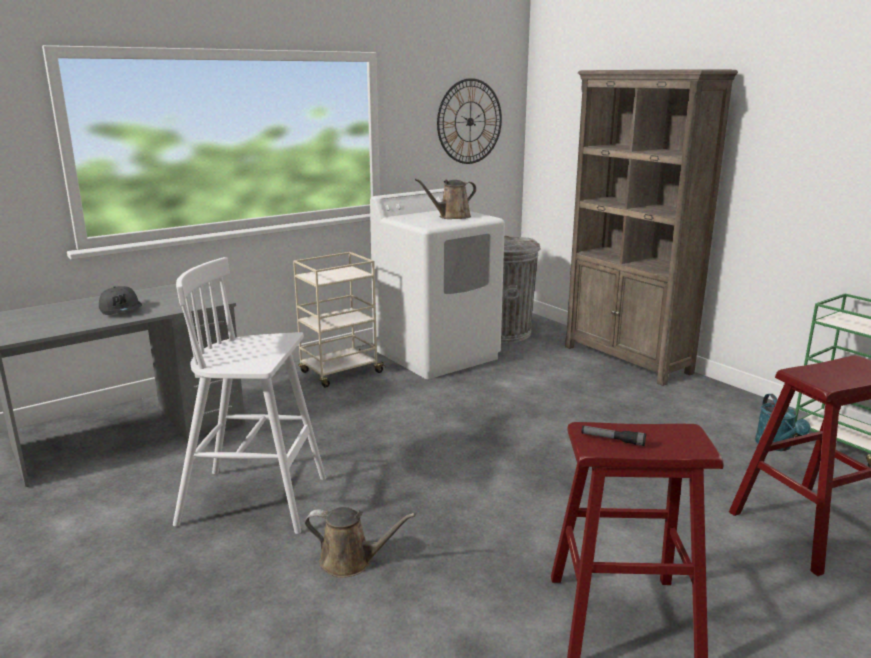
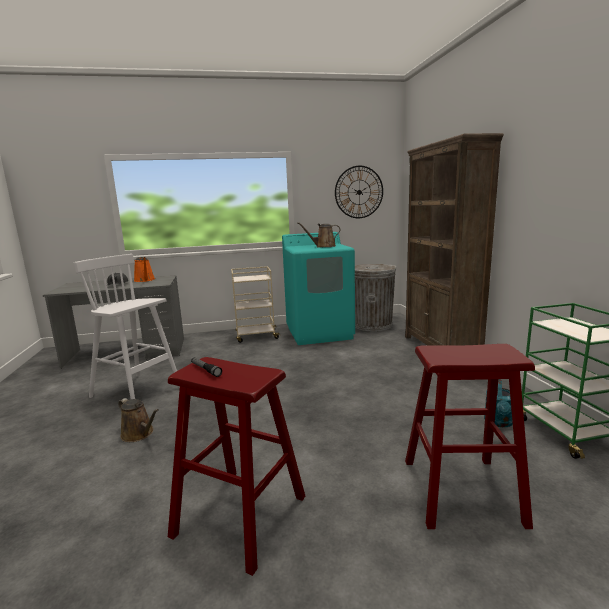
camera: 25 degrees right, 5 degrees down
white washing machine [370,188,505,379] -> turquoise washing machine [282,232,355,345]
none -> orange watering can [134,257,155,282]

